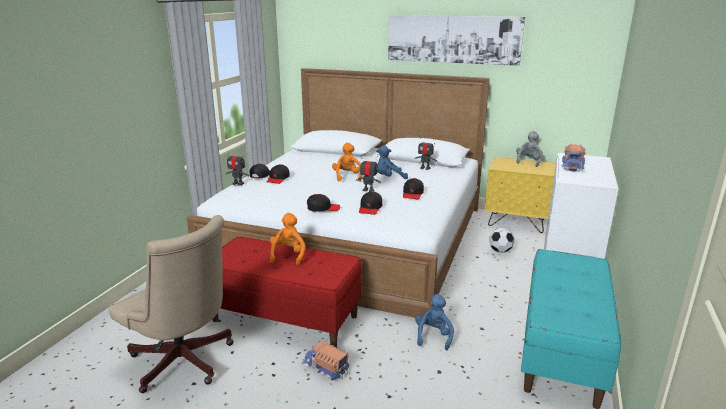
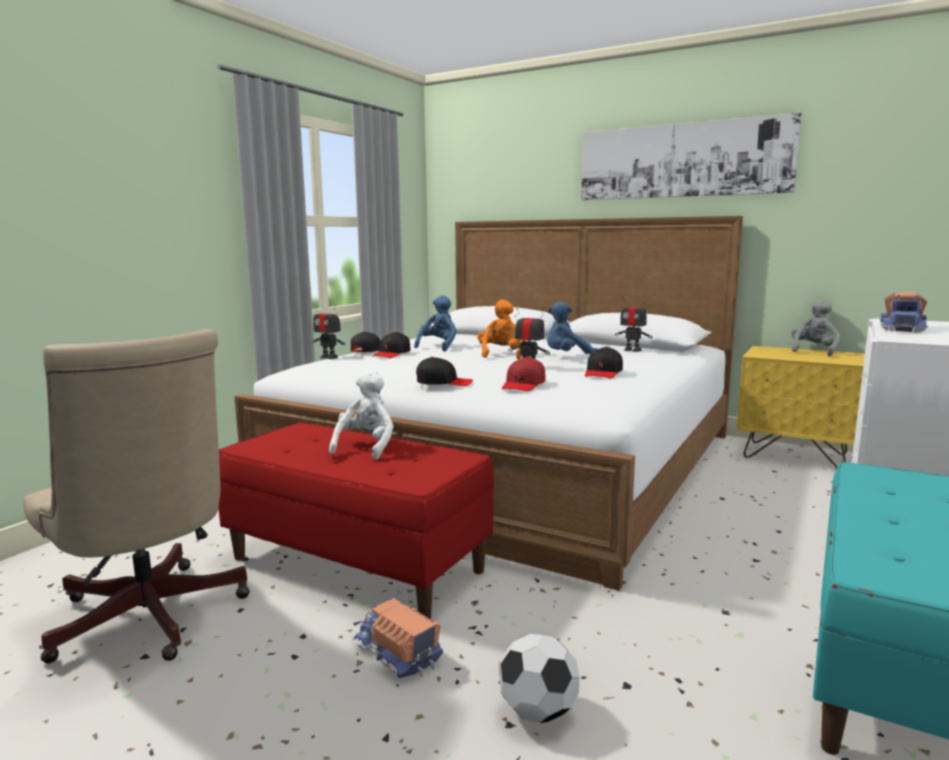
camera: 10 degrees right, 10 degrees down
orange plush toy [270,213,305,265] -> white plush toy [329,370,394,460]
black cap [359,191,382,215] -> red cap [502,356,545,392]
blue plush toy [415,294,454,350] -> blue plush toy moved to [414,295,457,352]
football [489,228,515,252] -> football moved to [500,634,579,723]

